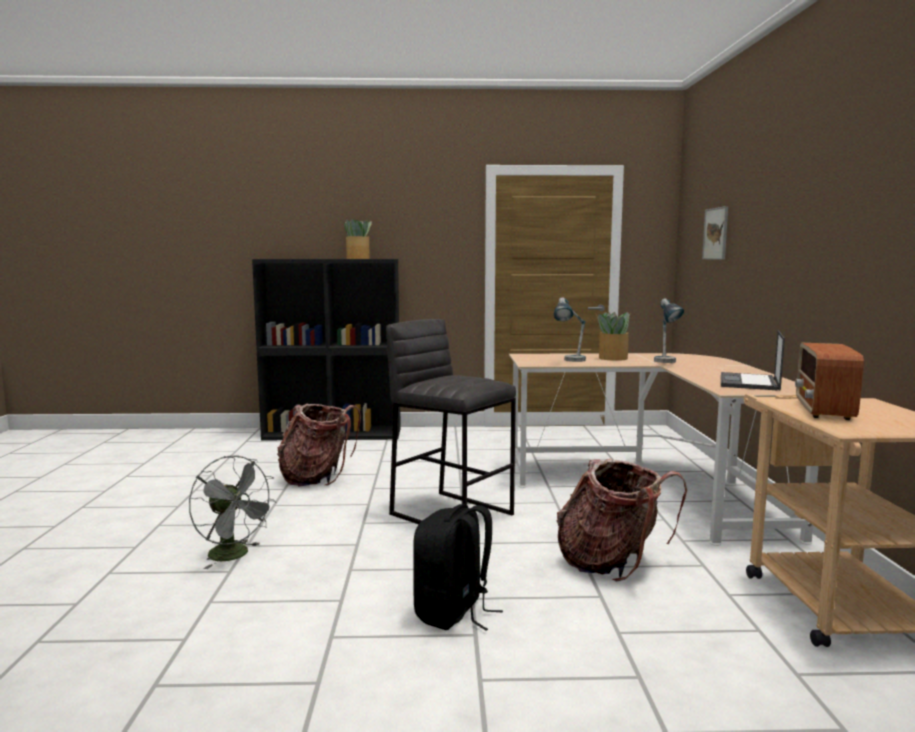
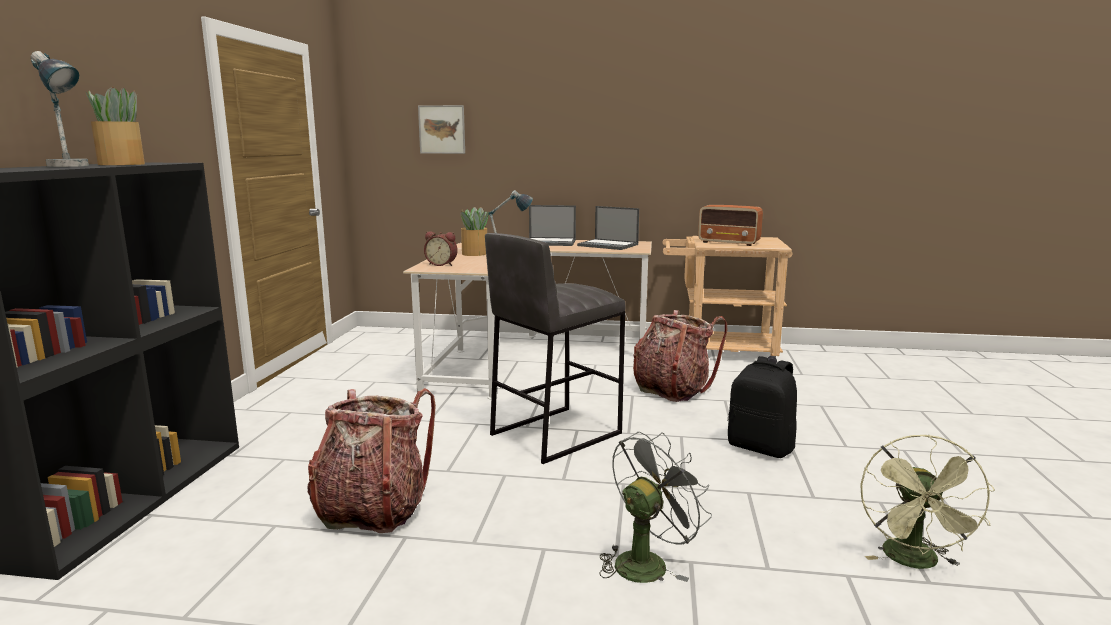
camera: 80 degrees left, 5 degrees up
table lamp [554,298,586,362] -> table lamp moved to [31,51,89,167]
none -> alarm clock [424,231,458,266]
none -> laptop [529,205,576,246]
none -> green fan [860,434,995,569]

